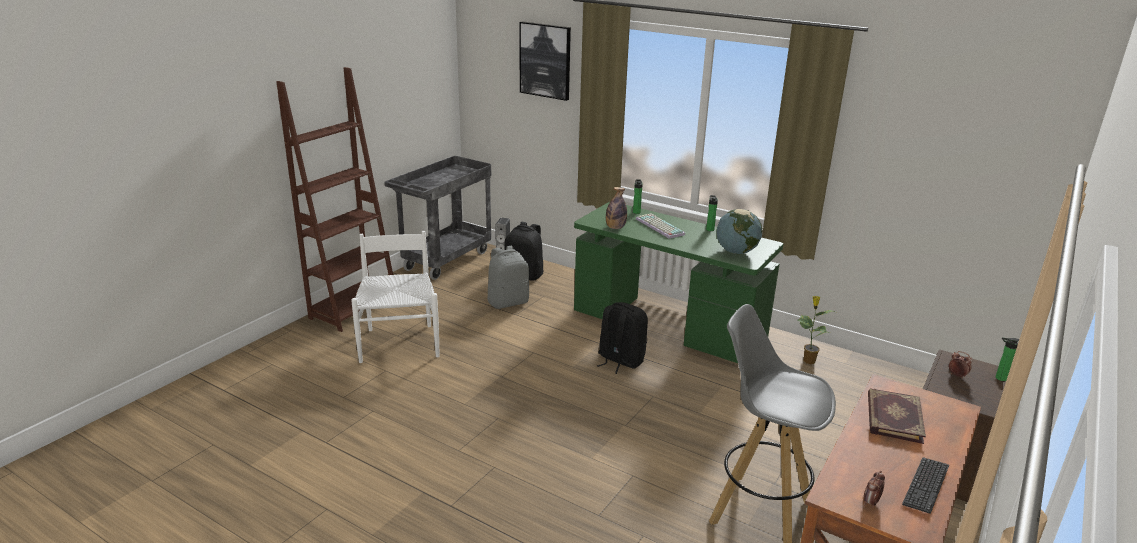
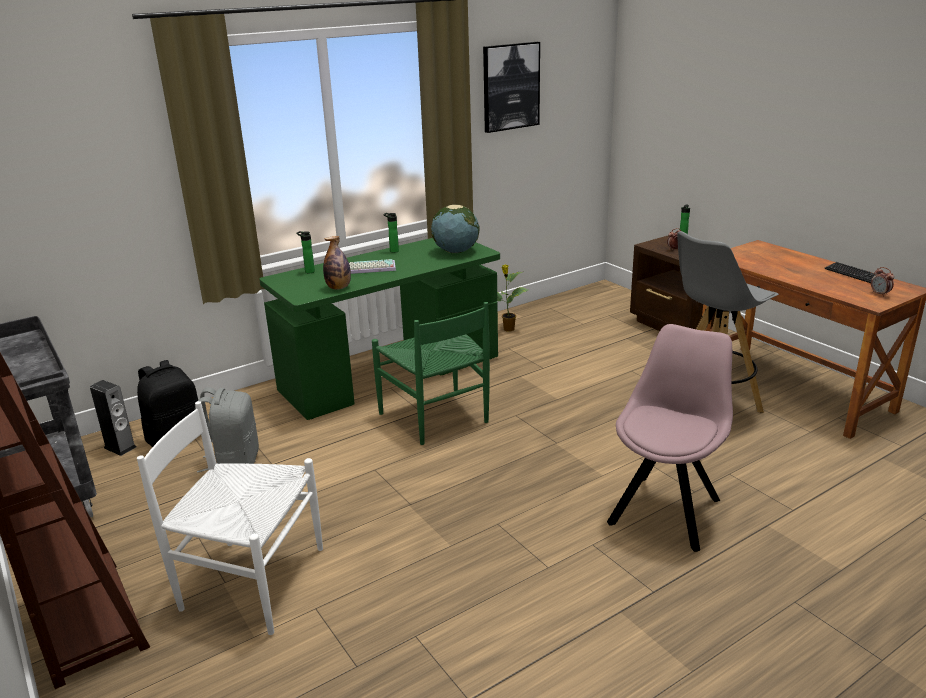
camera: 65 degrees left, 0 degrees up
picture [519,21,571,101] -> picture moved to [483,42,540,133]
black backpack [597,302,648,374] -> green chair [372,302,490,445]
book [868,388,926,444] -> none
none -> pink chair [607,324,733,552]

